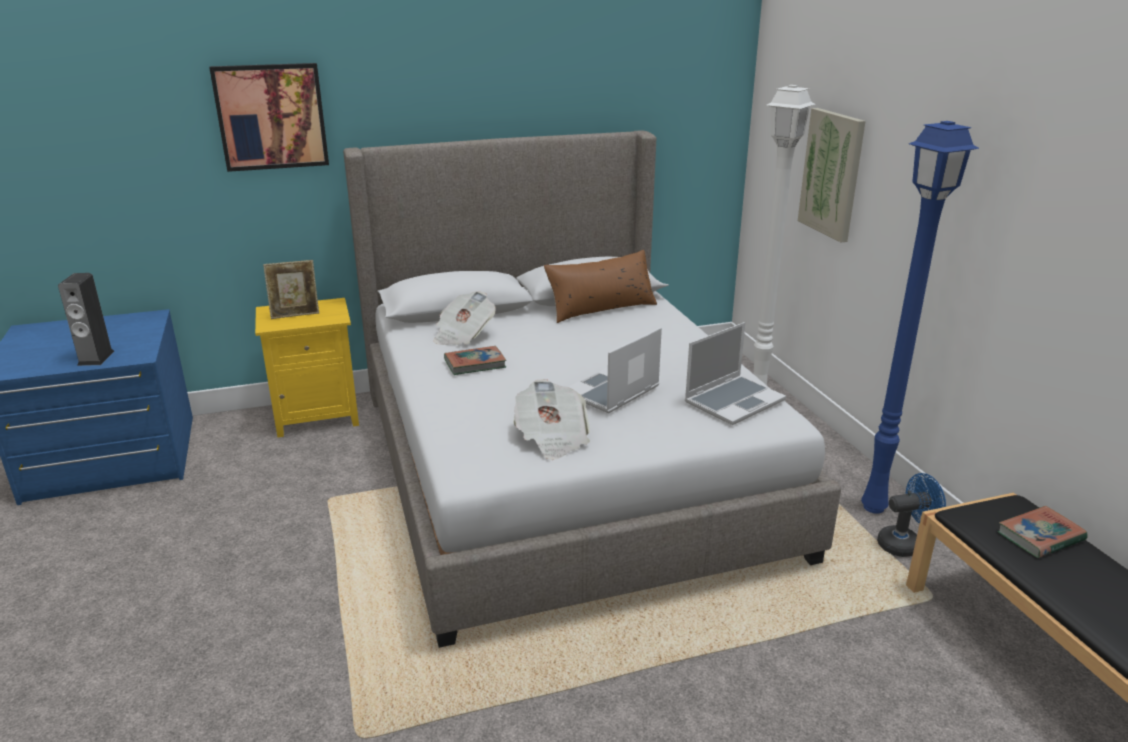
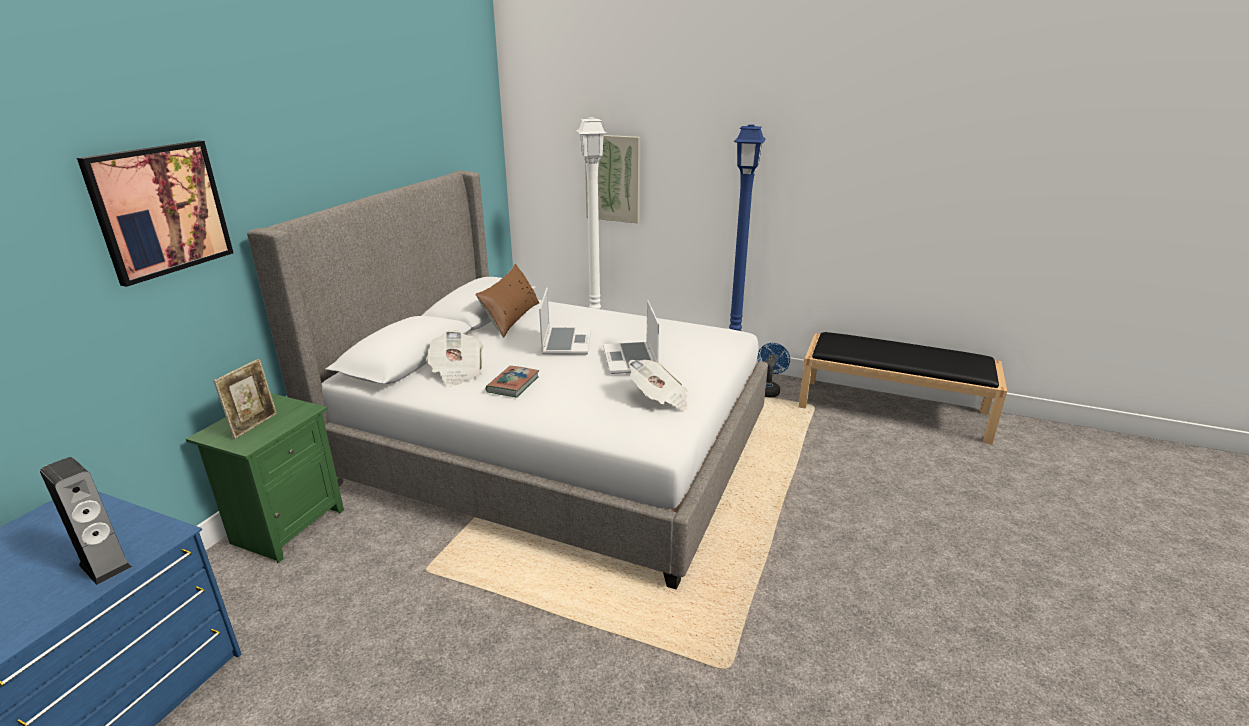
camera: 50 degrees left, 0 degrees up
yellow nightstand [255,298,359,438] -> green nightstand [186,393,344,563]
laptop [685,322,786,425] -> laptop moved to [539,287,591,355]
book [997,506,1088,558] -> none

